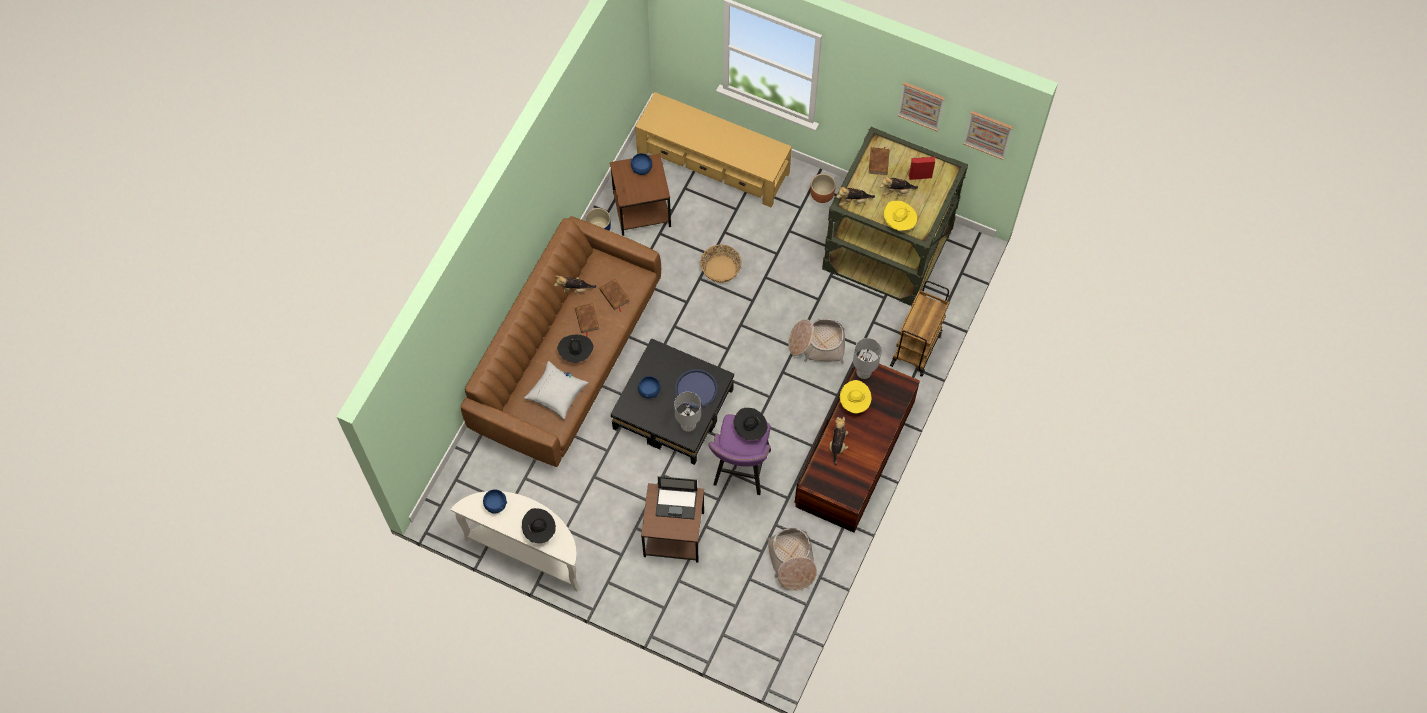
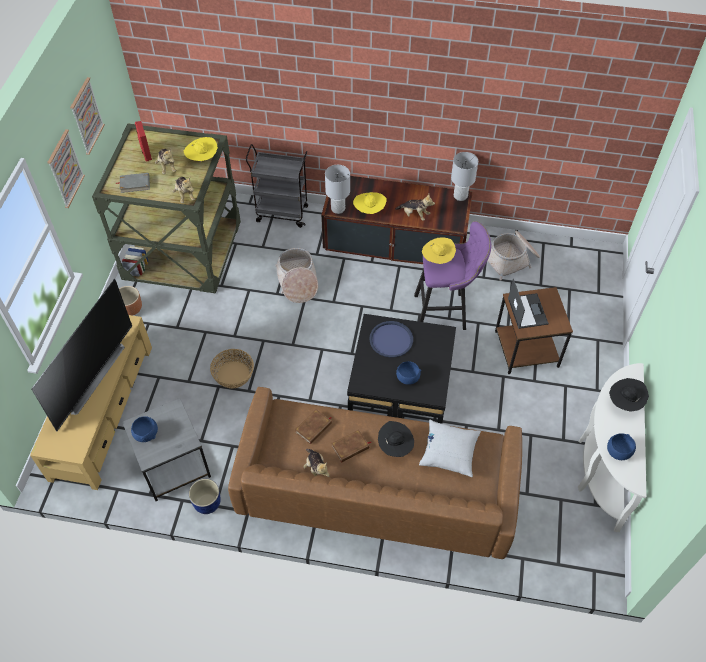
camera: 105 degrees left, 10 degrees down
brown side table [610,153,671,236] -> grey side table [122,398,211,501]
grey table lamp [674,392,701,432] -> grey table lamp moved to [451,152,478,201]
black hat [734,408,768,440] -> yellow hat [422,237,456,264]
plush toy [829,417,848,466] -> plush toy turned 150 degrees counterclockwise [395,194,435,221]
brown book [869,147,889,175] -> grey book [116,173,150,193]
brown cart [890,281,950,377] -> grey cart [246,144,308,228]
picture [963,111,1013,160] -> picture moved to [47,129,85,208]
none -> television [31,279,132,431]

